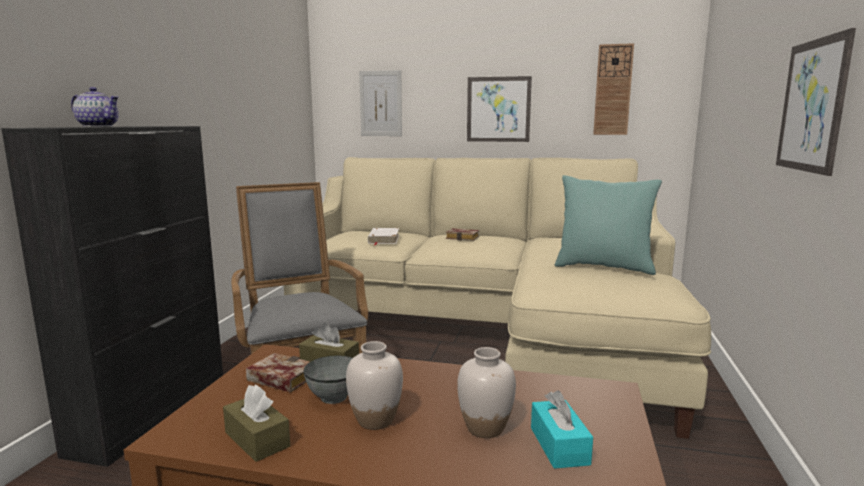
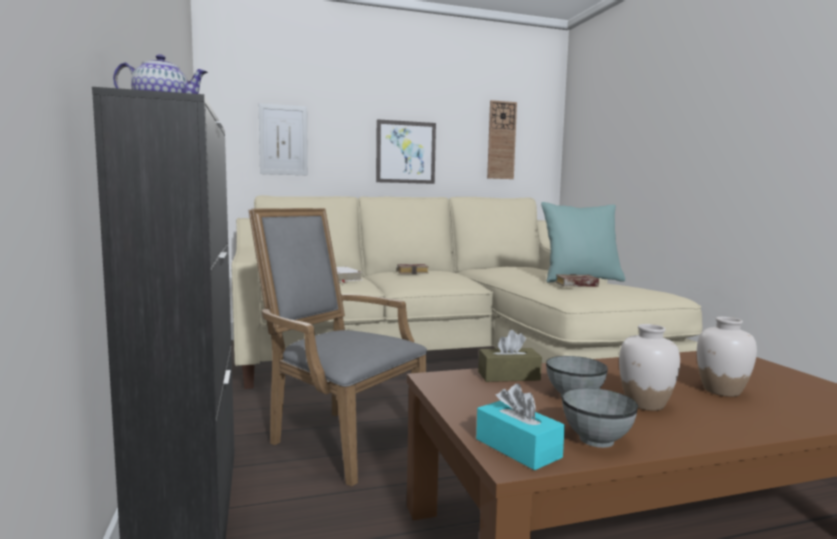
camera: 30 degrees left, 5 degrees down
brown tissue box [223,385,290,462] -> grey bowl [562,388,638,448]
book [246,353,310,393] -> book moved to [556,274,599,287]
turquoise tissue box [531,390,593,469] -> turquoise tissue box moved to [476,384,565,470]
picture [776,28,856,176] -> none

